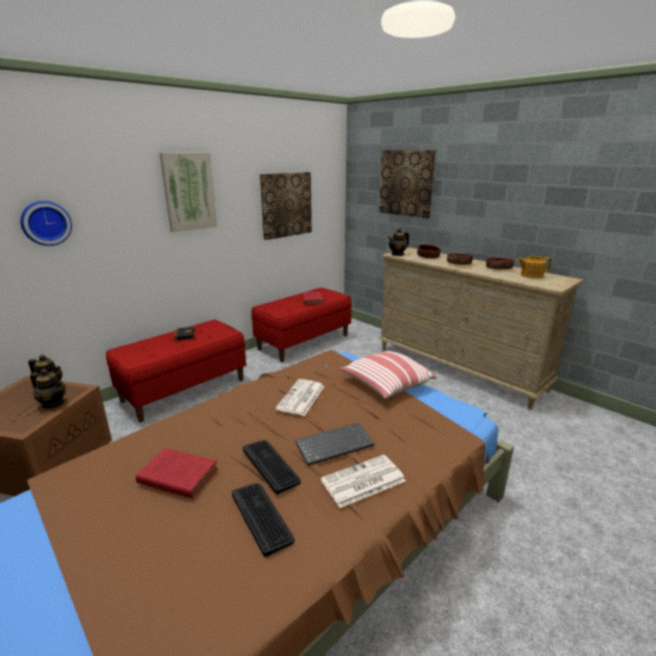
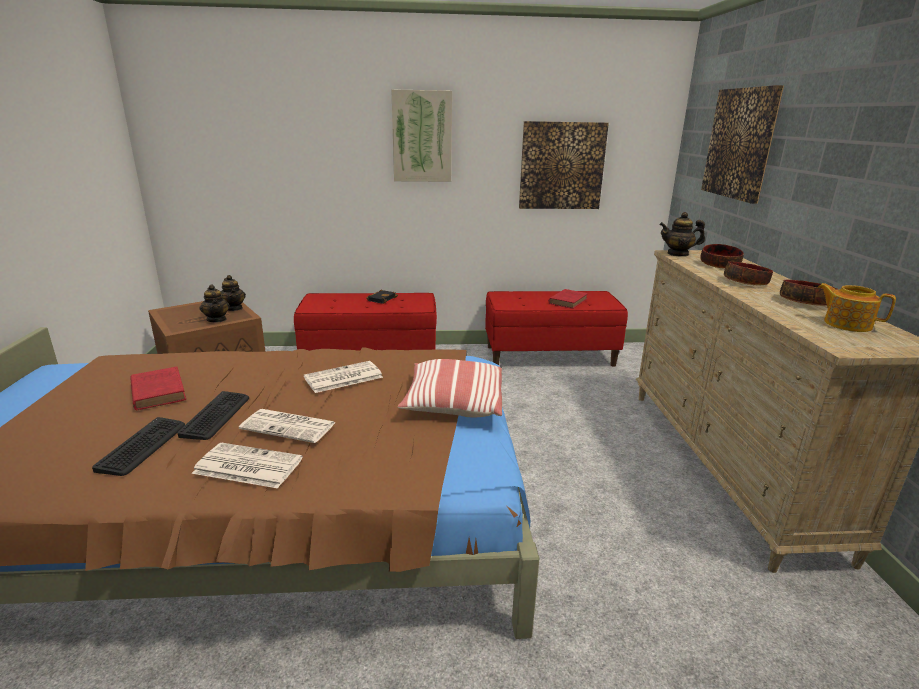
camera: 40 degrees right, 0 degrees up
wall clock [20,201,72,246] -> none
keyboard [295,423,375,465] -> newspaper [239,409,336,443]

